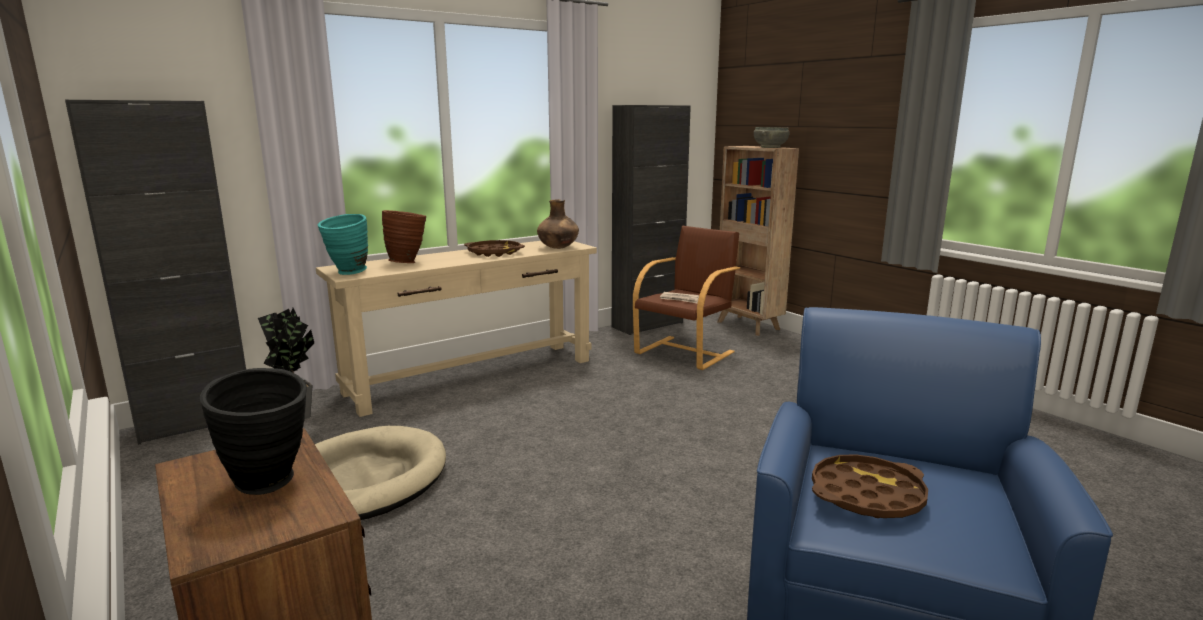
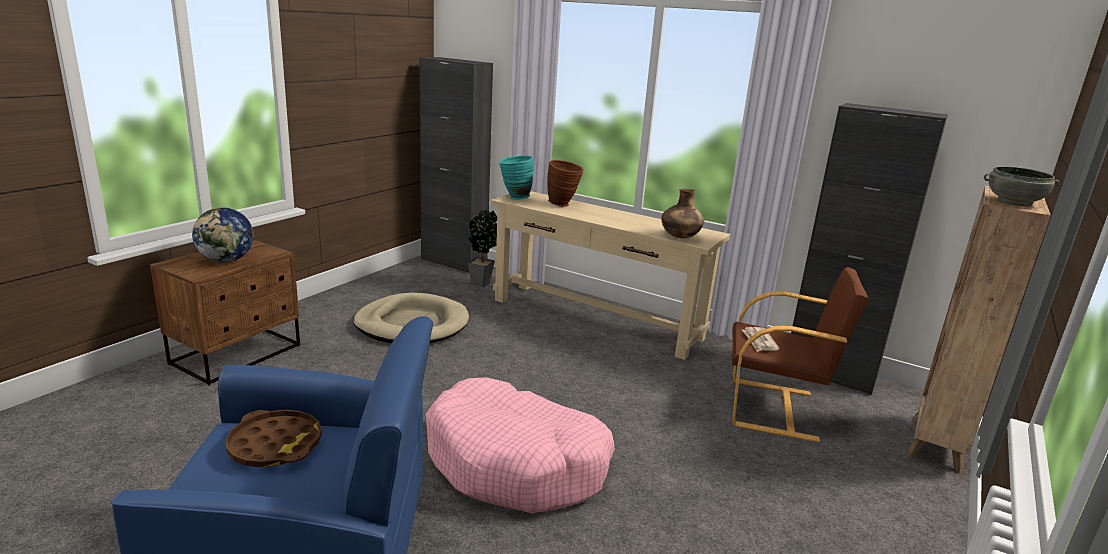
camera: 65 degrees right, 5 degrees up
black vase [200,368,307,495] -> globe [192,207,254,263]
brown tray [464,240,525,257] -> none
none -> pink dog bed [426,377,615,513]

